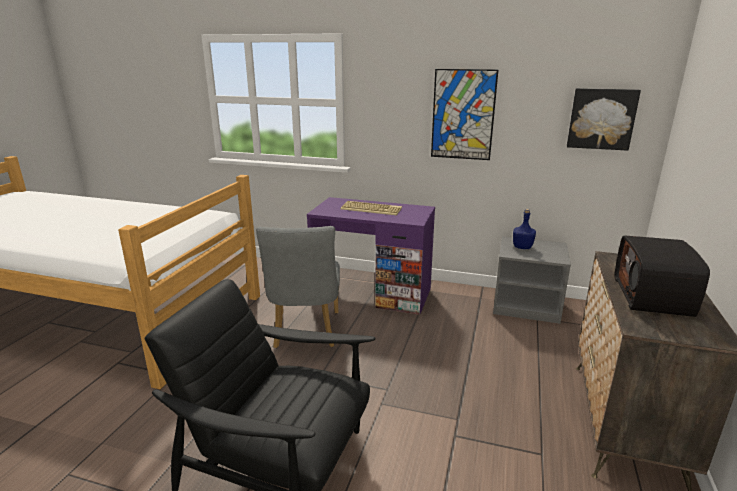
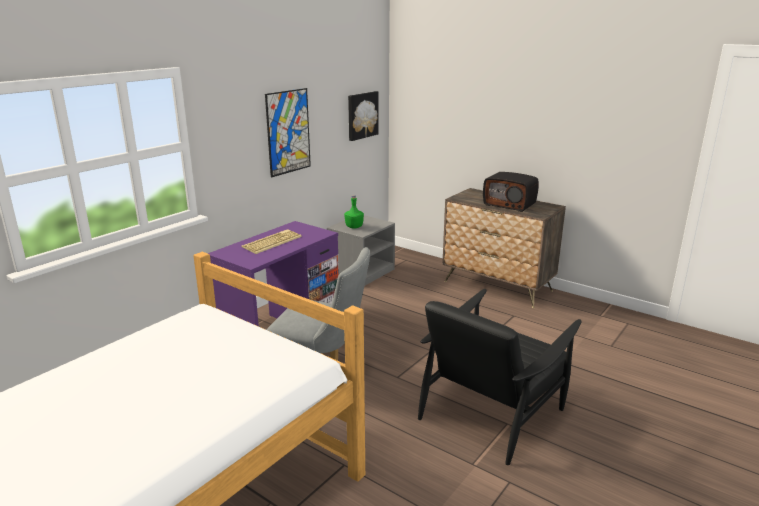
camera: 70 degrees left, 0 degrees up
blue bottle [513,209,536,249] -> green bottle [344,195,364,229]

